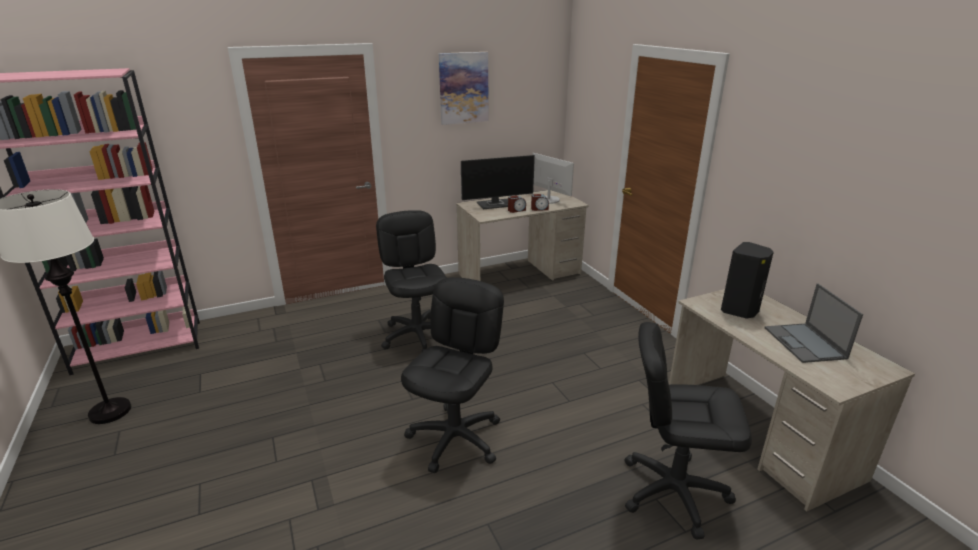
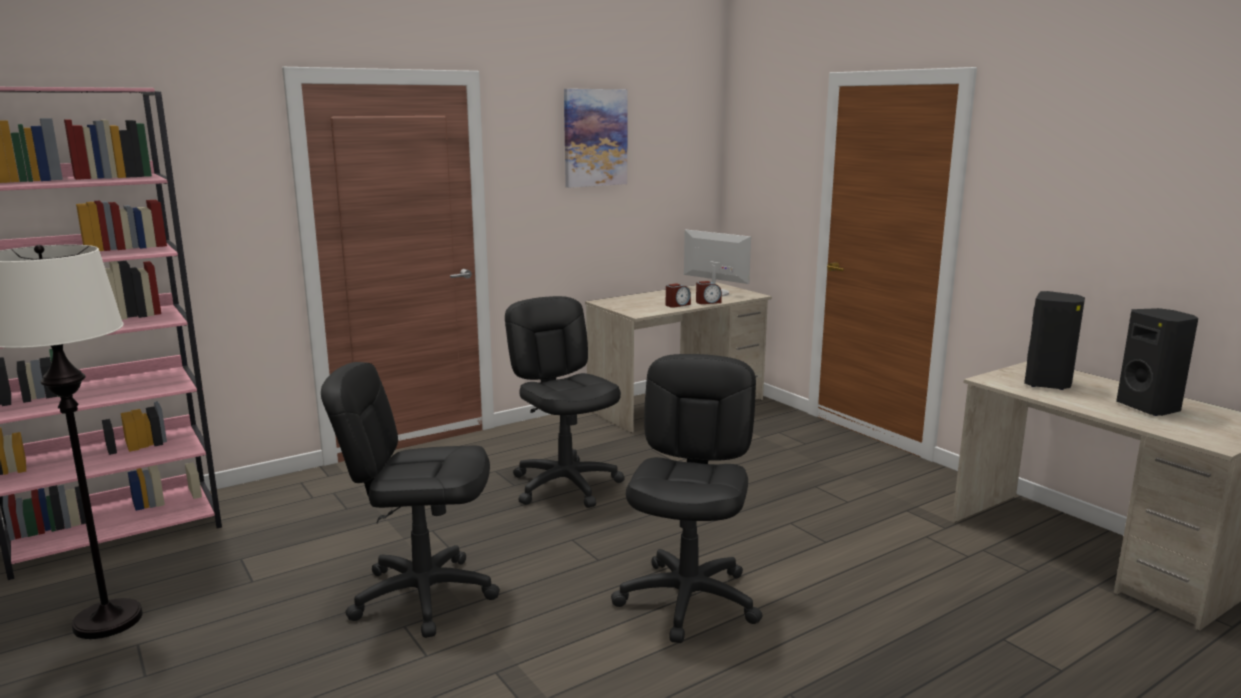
camera: 10 degrees left, 10 degrees down
monitor [461,155,535,209] -> none
black office chair [624,322,752,540] -> black office chair moved to [321,362,500,638]
laptop [765,283,863,363] -> black speaker [1116,308,1198,416]

